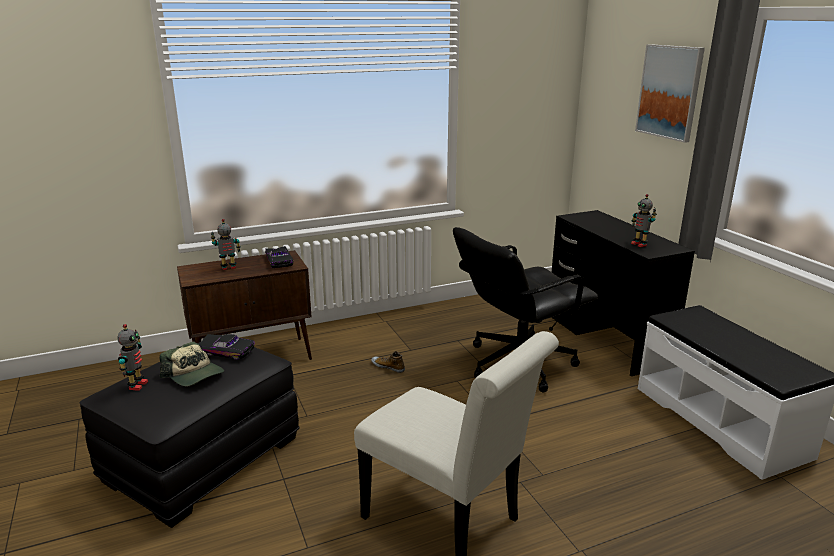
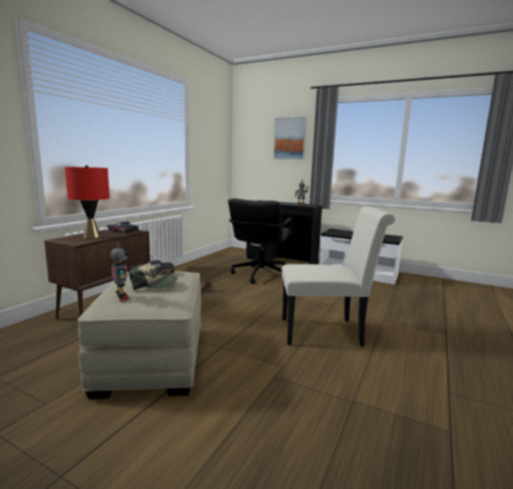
camera: 40 degrees left, 10 degrees down
black ottoman [80,335,300,528] -> beige ottoman [78,271,201,399]
toy robot [211,219,240,270] -> red table lamp [65,165,110,238]

